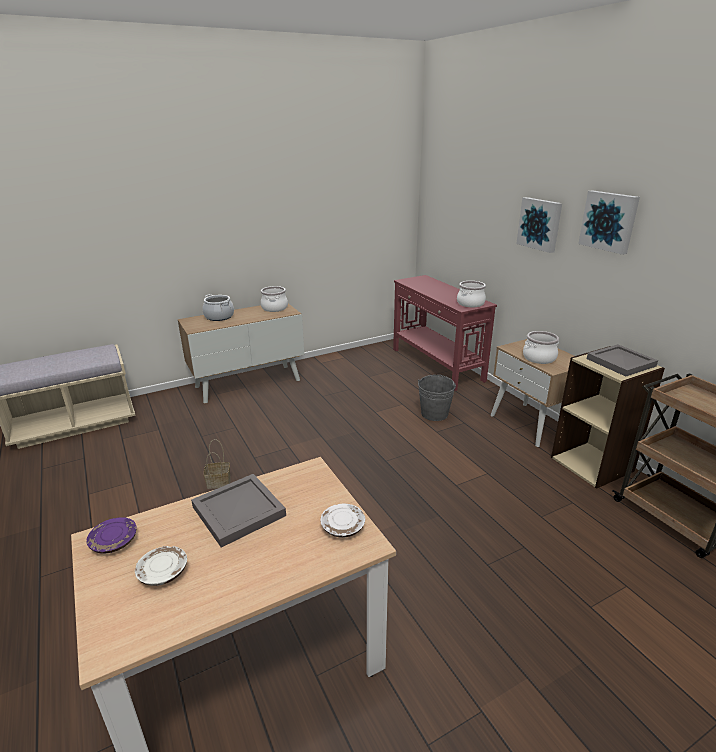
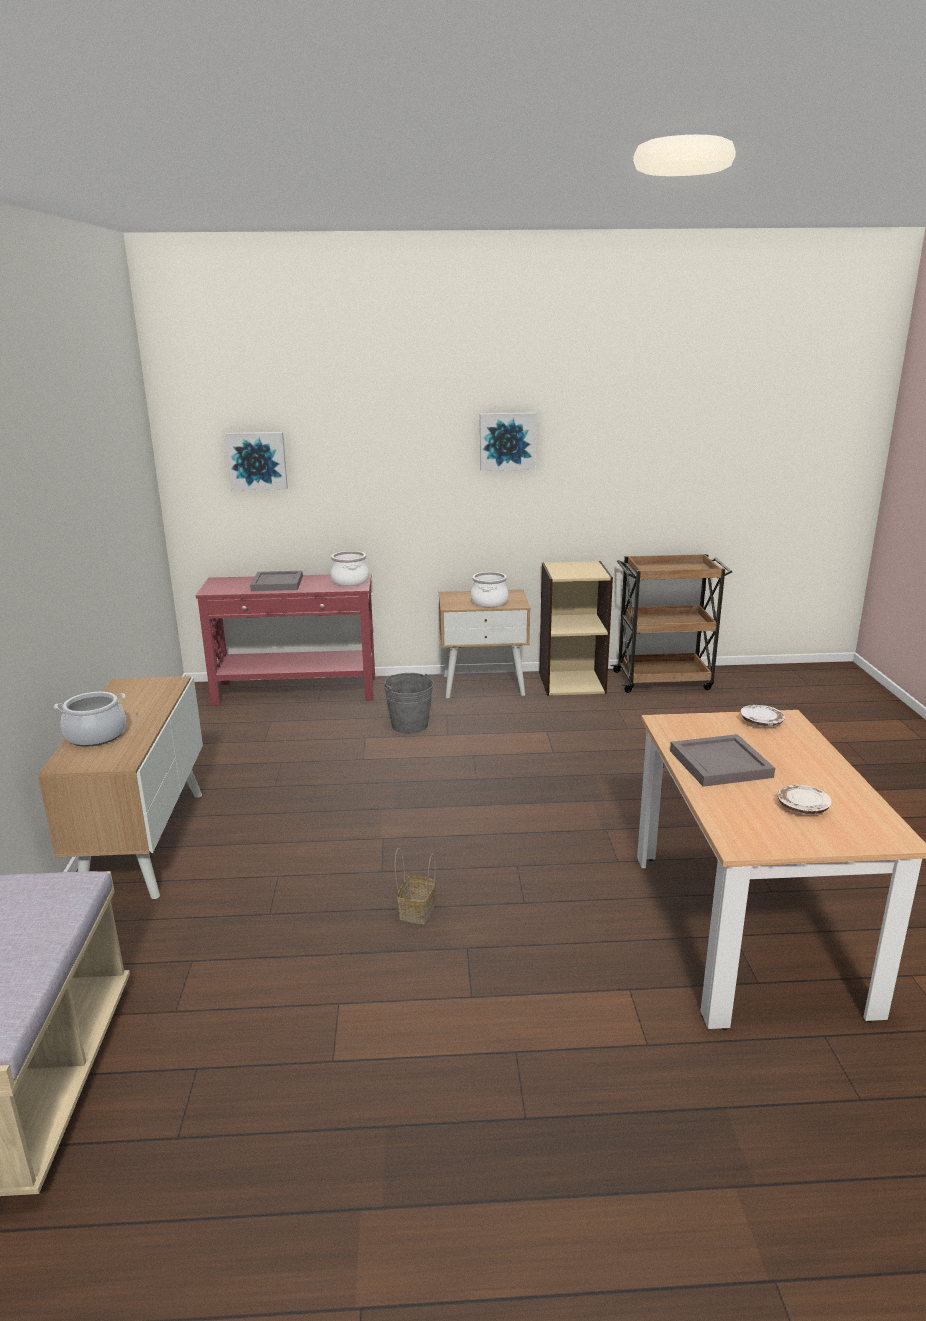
camera: 65 degrees left, 5 degrees down
purple plate [86,517,137,554] -> none
cooking pot [261,286,288,312] -> none
picture [516,197,562,253] -> picture moved to [225,432,288,490]
grey tray [587,344,658,376] -> grey tray moved to [250,571,303,591]

